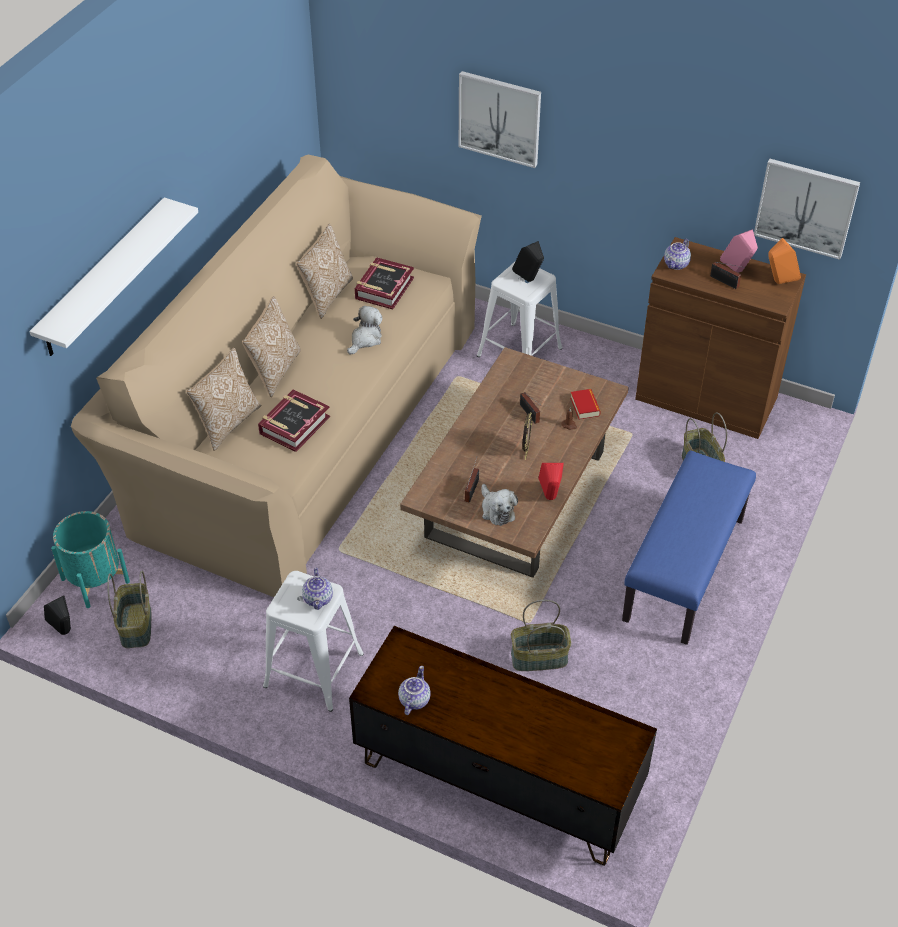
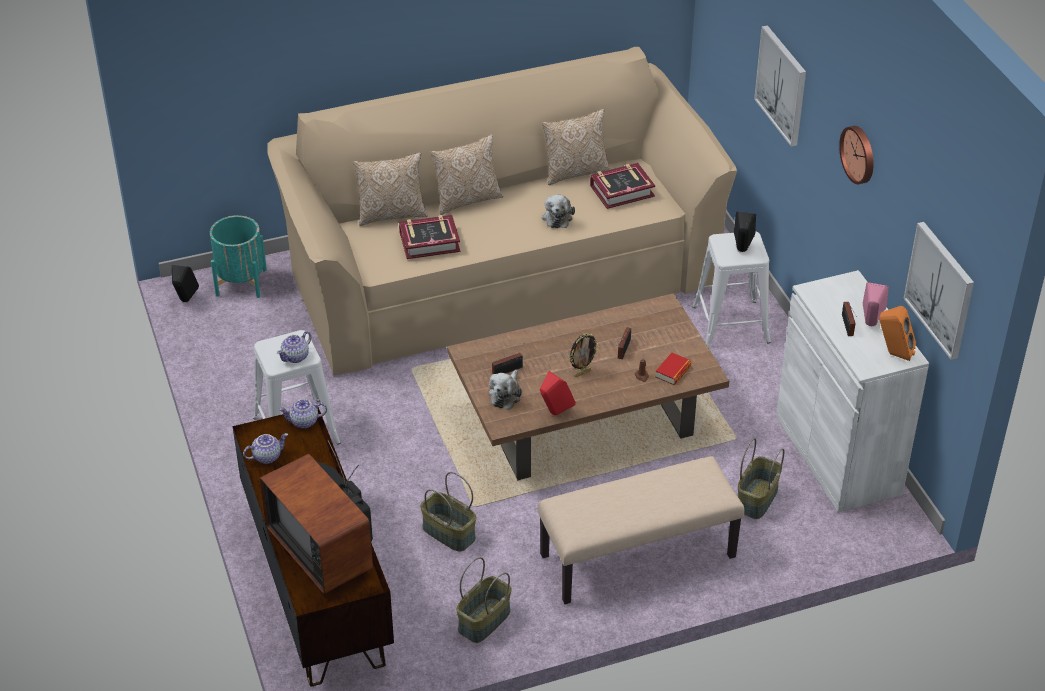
camera: 45 degrees right, 5 degrees down
white shelf [29,198,198,356] -> none
basket [107,571,151,648] -> basket moved to [456,557,512,643]
plush toy [347,306,382,354] -> plush toy turned 105 degrees clockwise [542,194,575,228]
blue bench [622,451,756,645] -> beige bench [538,456,745,604]
brown cabinet [635,237,806,439] -> white cabinet [776,270,929,513]
teapot [664,239,691,270] -> teapot moved to [279,399,327,428]
none -> television [260,440,373,594]
none -> wall clock [839,126,874,184]

